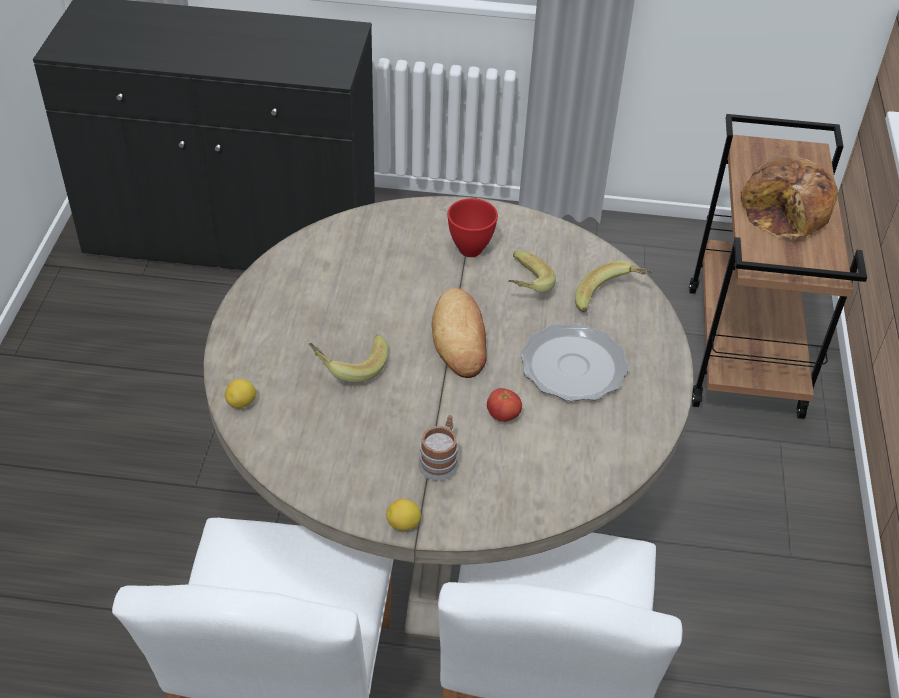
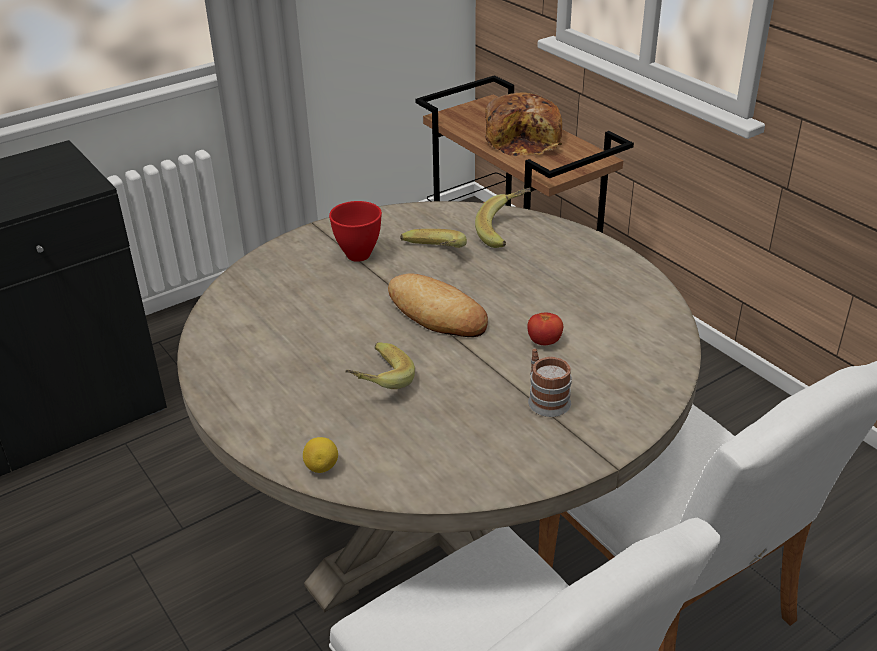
camera: 40 degrees left, 10 degrees down
lemon [386,499,421,531] -> none
plate [520,323,629,401] -> none

